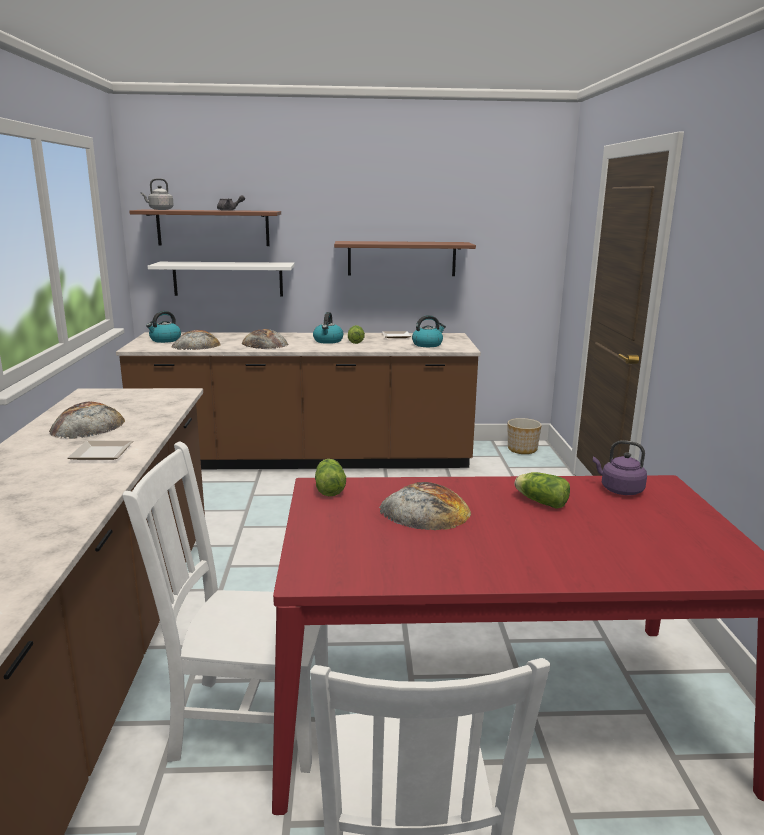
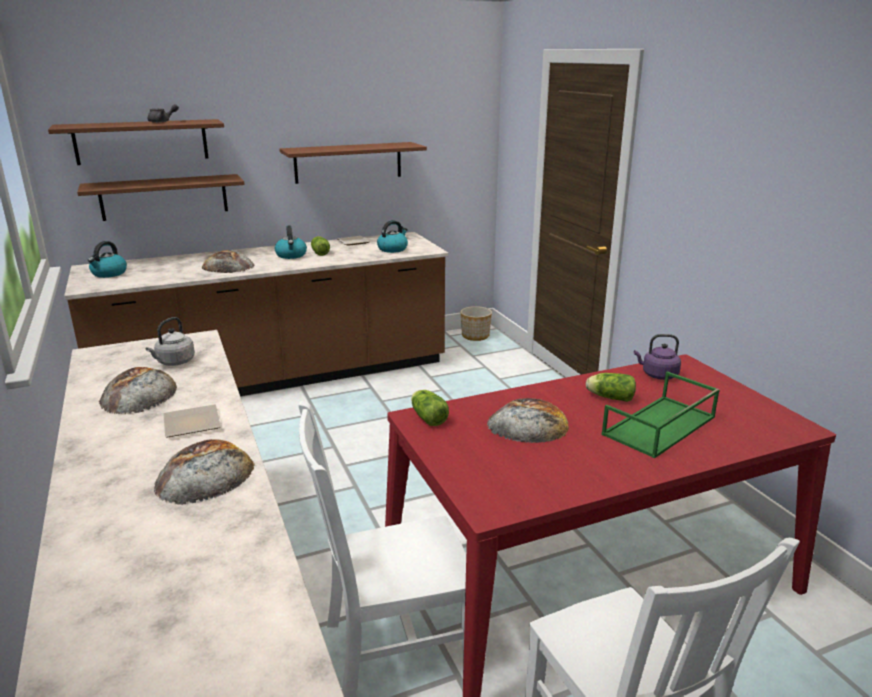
camera: 20 degrees left, 5 degrees up
grey kettle [141,178,174,210] -> grey kettle moved to [146,317,195,366]
white shelf [148,262,295,296] -> brown shelf [77,174,245,221]
bread [172,330,221,350] -> bread moved to [154,439,254,505]
none -> green tray [601,371,720,459]

